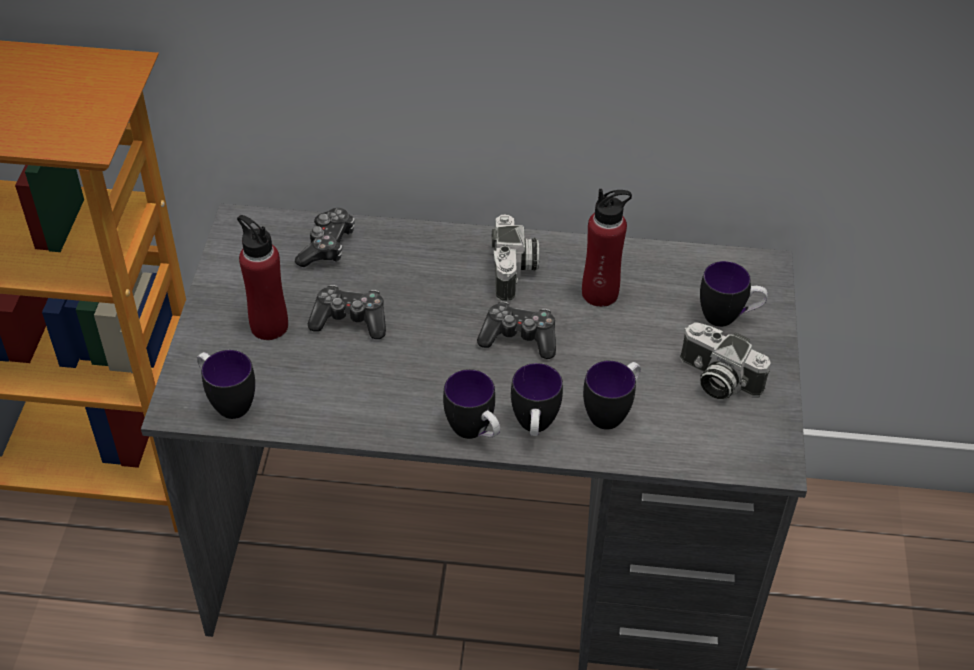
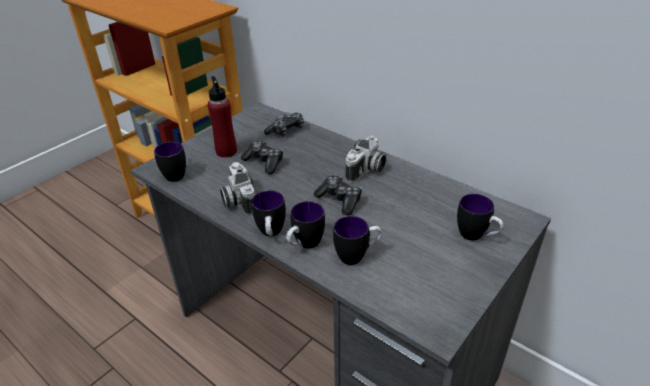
camera: 35 degrees right, 10 degrees down
red bottle [582,189,632,307] -> none
camera [680,322,771,399] -> camera moved to [220,162,255,216]

